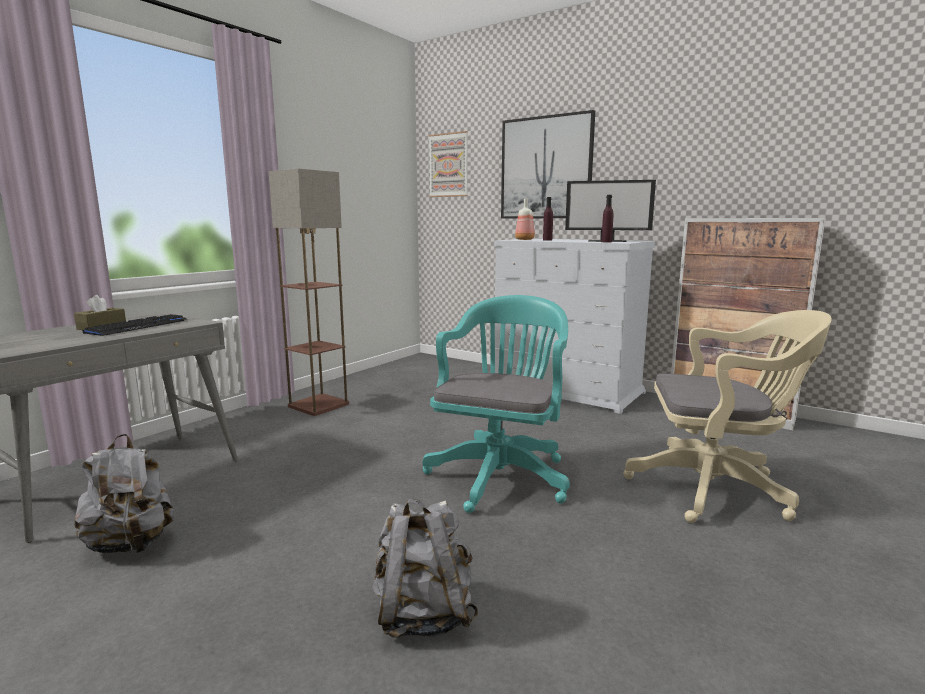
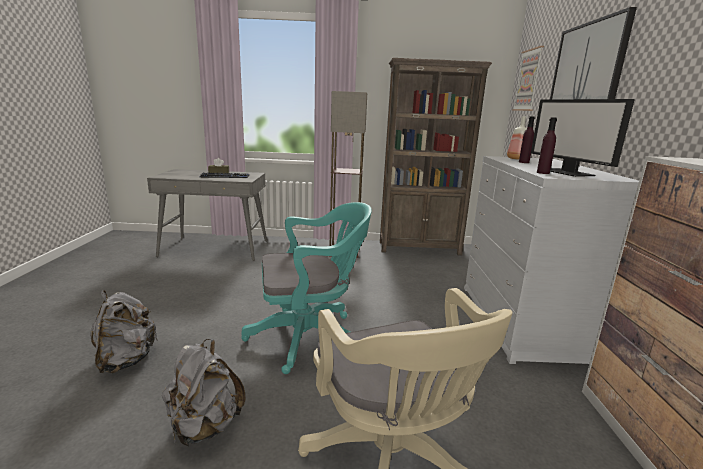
camera: 55 degrees right, 5 degrees up
grey backpack [74,434,174,554] -> grey backpack moved to [162,339,245,446]
none -> brown bookcase [380,58,492,256]

